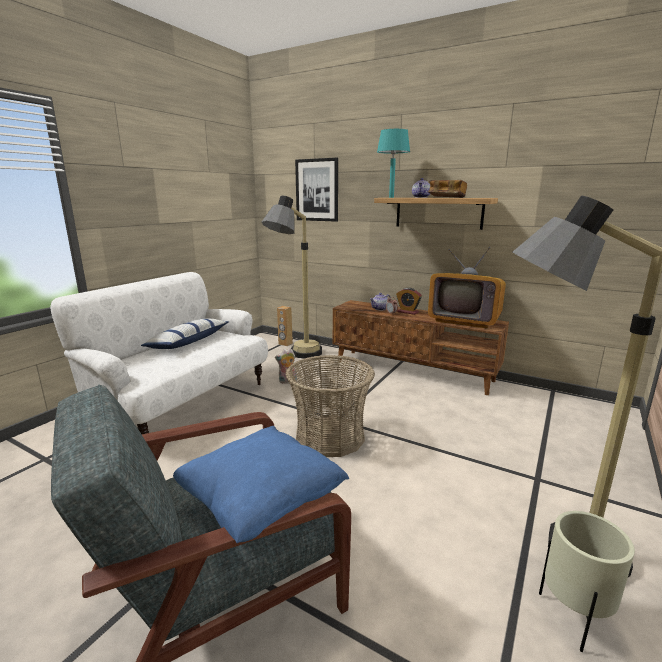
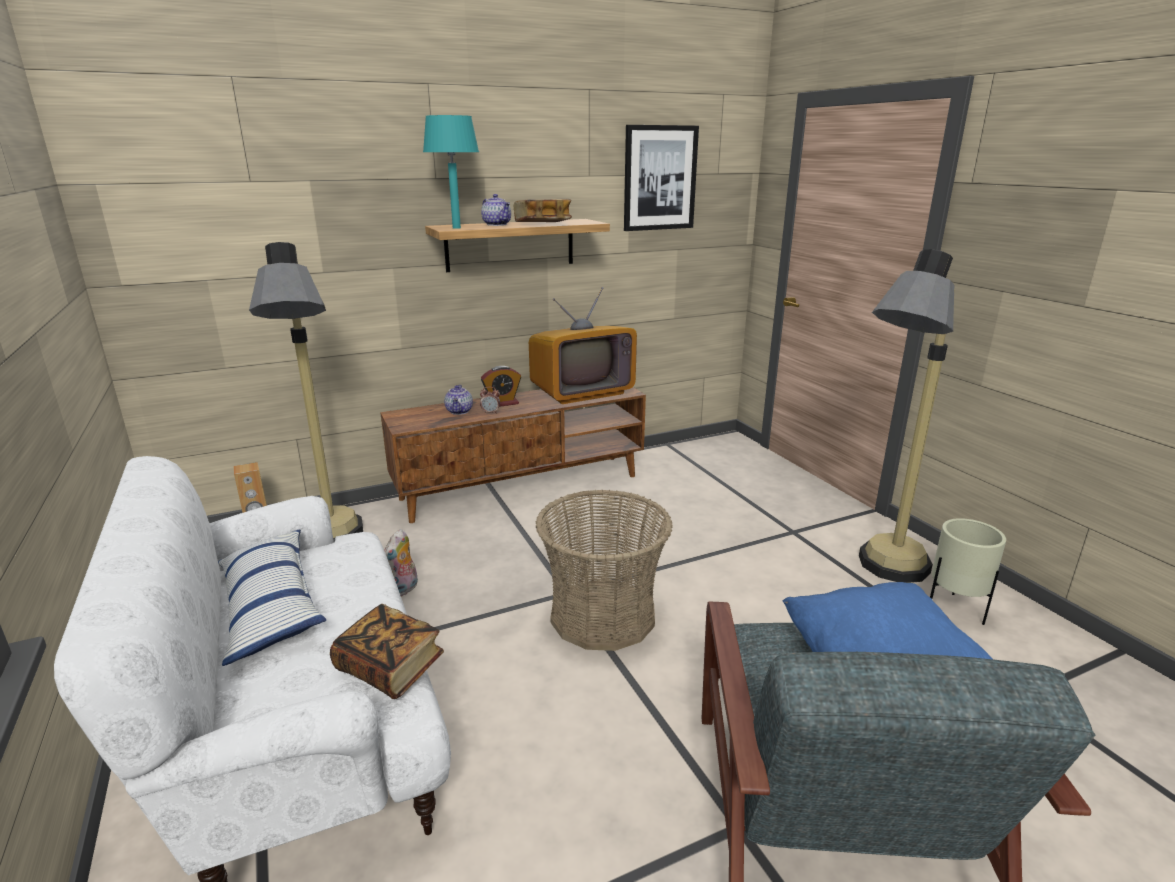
camera: 55 degrees left, 5 degrees up
picture [295,158,338,222] -> picture moved to [624,125,699,231]
none -> book [330,604,444,699]

